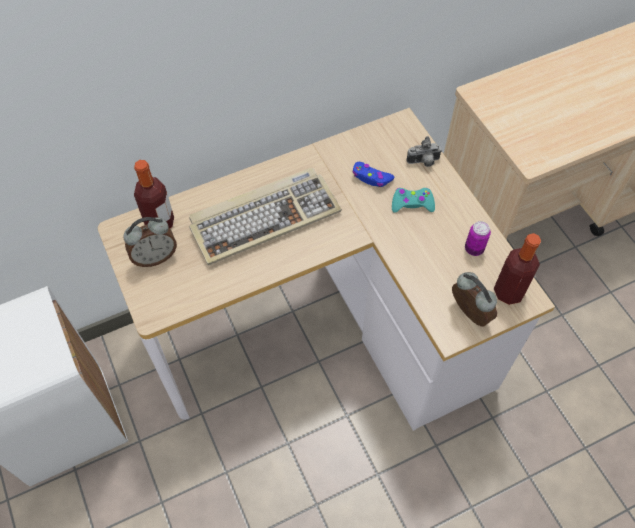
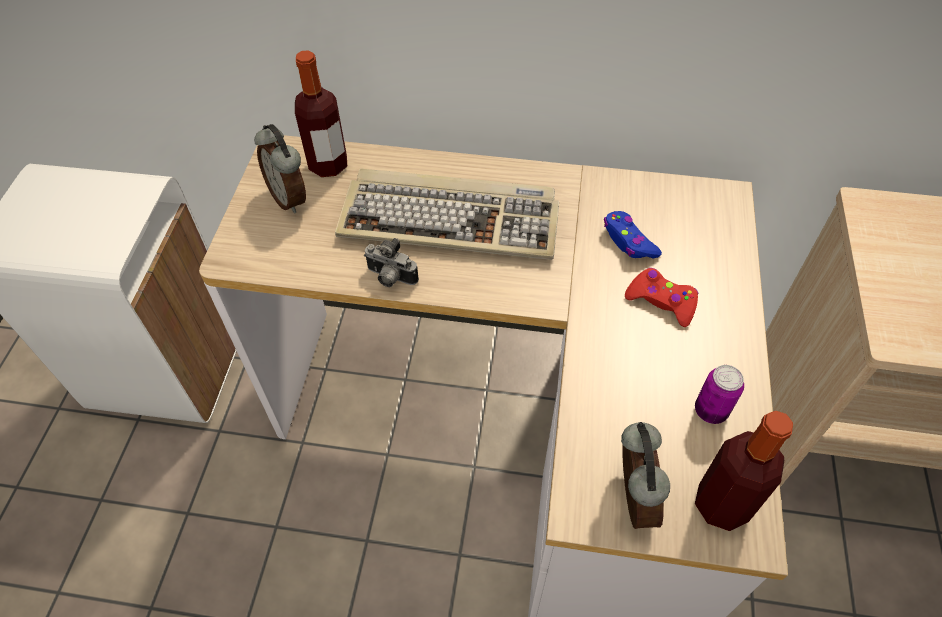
camera: 35 degrees right, 5 degrees down
alarm clock [123,217,177,267] -> alarm clock turned 45 degrees clockwise [254,124,306,214]
turquoise game controller [392,188,435,213] -> red game controller [625,268,699,327]
camera [406,136,442,167] -> camera moved to [364,238,419,287]

